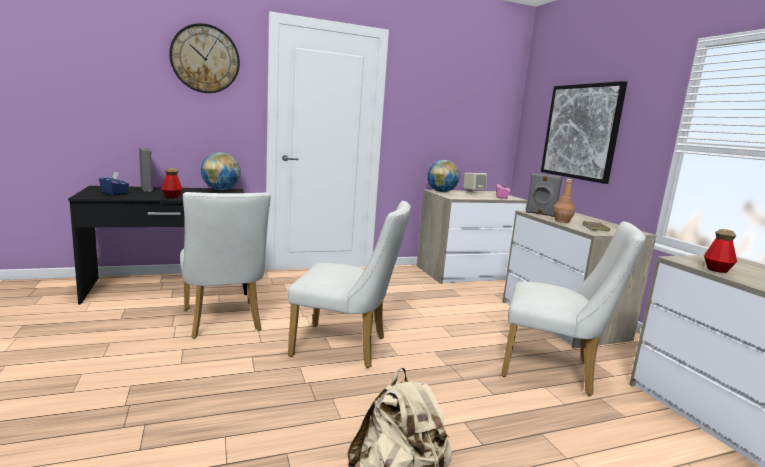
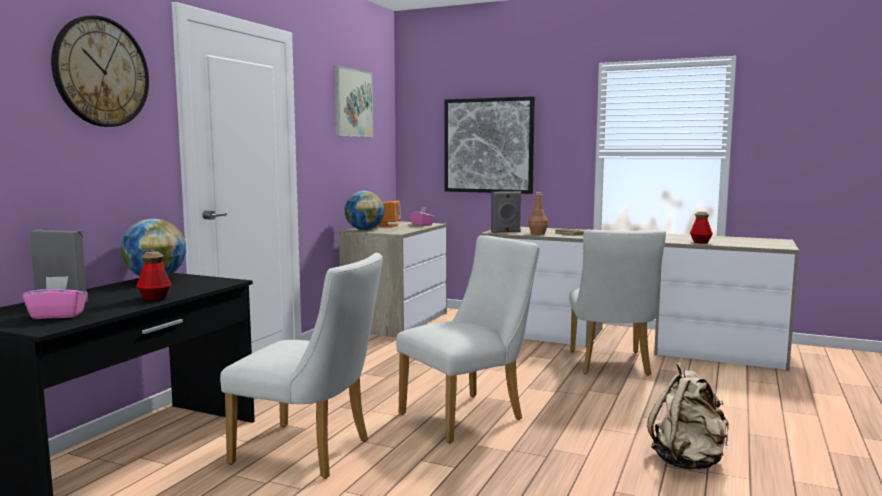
camera: 45 degrees left, 5 degrees down
blue tissue box [99,171,129,195] -> pink tissue box [22,276,88,319]
beige speaker [463,173,487,194] -> orange speaker [379,201,401,227]
white chair [501,222,646,396] -> white chair turned 120 degrees clockwise [569,230,666,375]
none -> picture [334,66,373,137]

